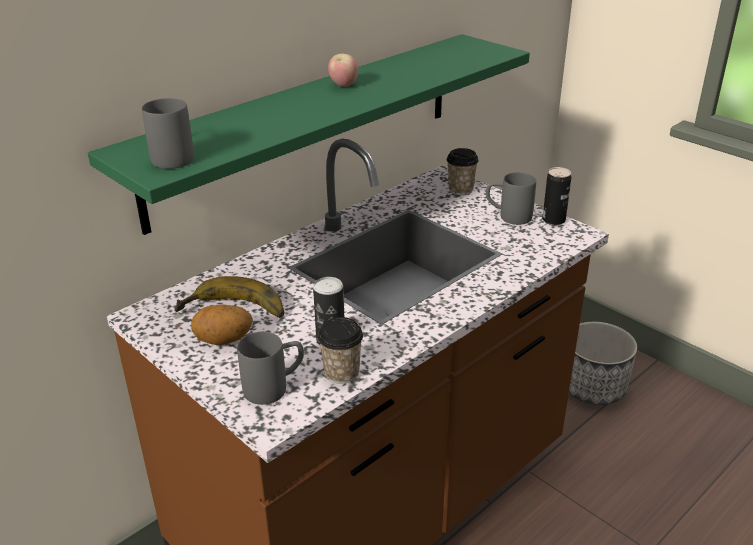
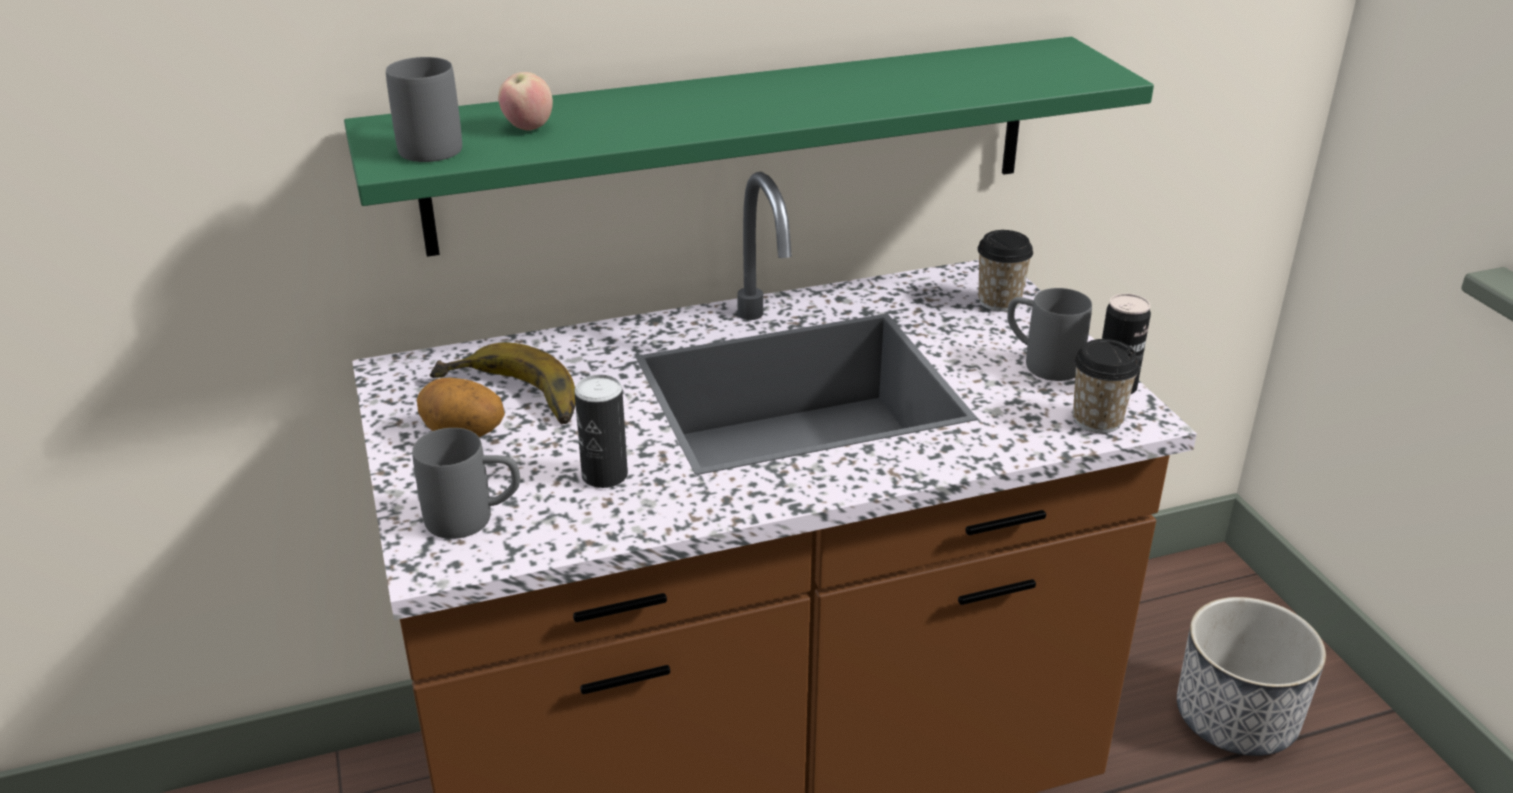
camera: 25 degrees right, 0 degrees up
cup [318,317,363,384] -> cup moved to [1073,339,1140,433]
apple [328,54,358,87] -> apple moved to [498,72,553,131]

